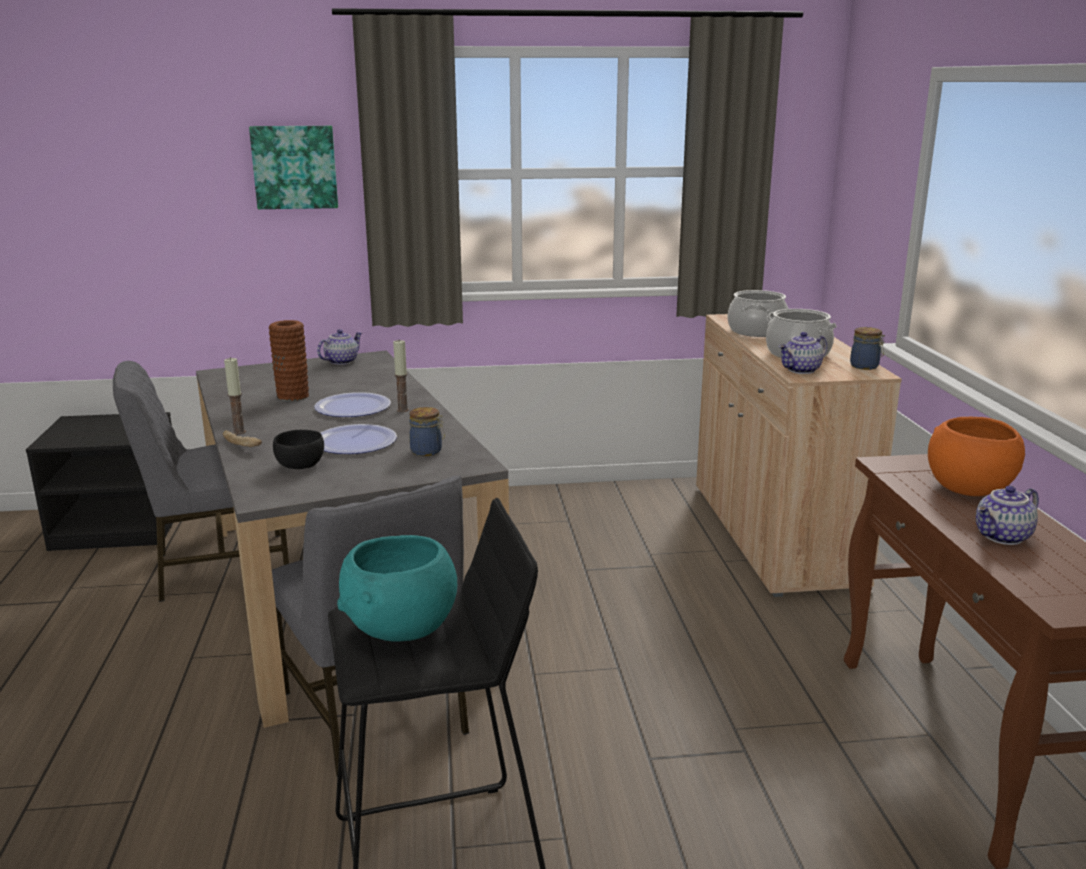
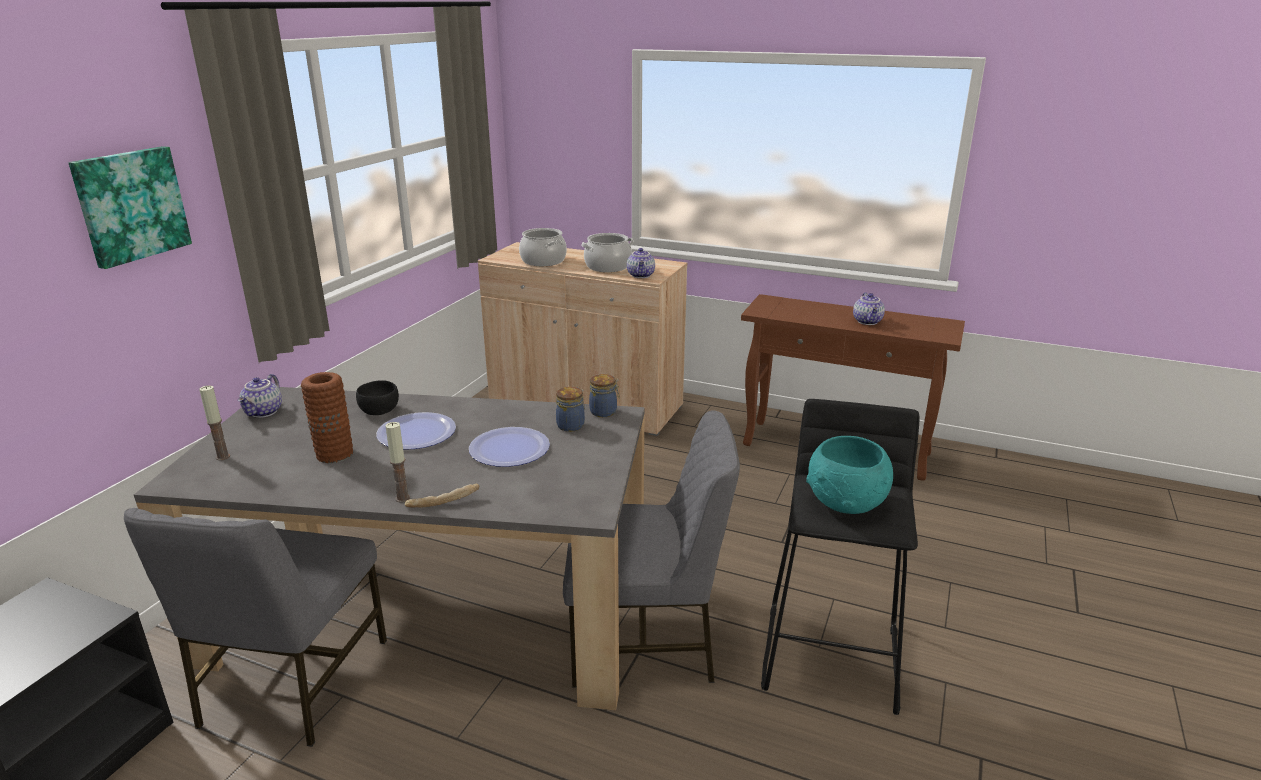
camera: 60 degrees left, 5 degrees up
black bowl [273,430,324,469] -> black bowl moved to [356,380,399,415]
teapot [317,329,362,365] -> teapot turned 150 degrees counterclockwise [238,374,282,418]
candle [393,339,409,412] -> candle moved to [199,385,230,460]
jar [850,327,885,370] -> jar moved to [589,374,620,417]
orange bowl [928,416,1025,496] -> none

